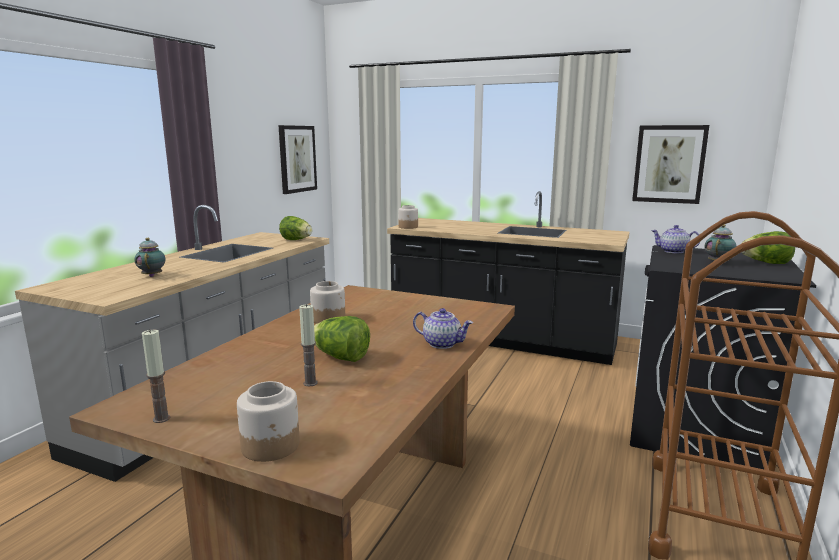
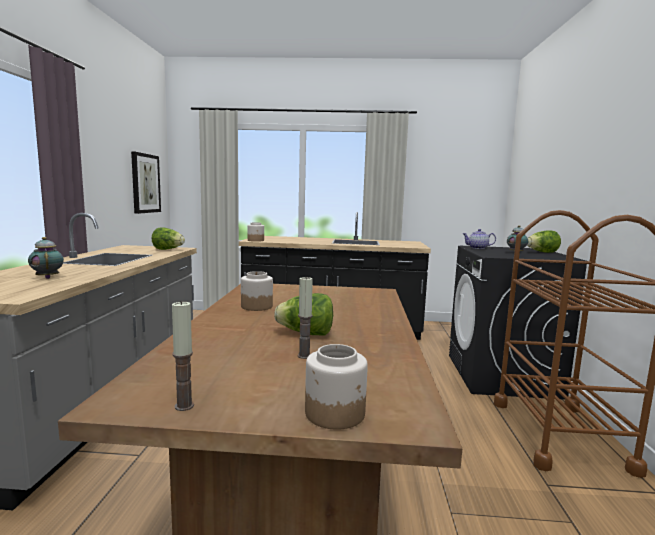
camera: 20 degrees left, 5 degrees down
teapot [413,308,473,349] -> none
picture [632,125,709,204] -> none

